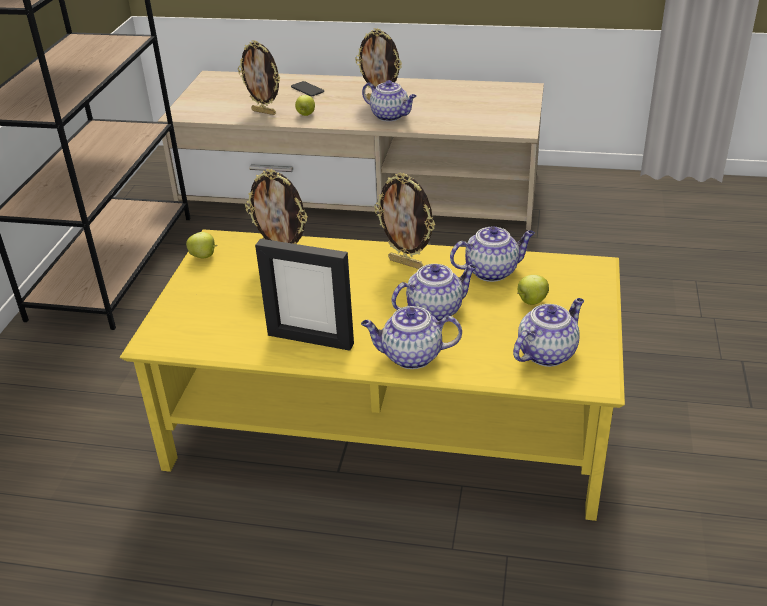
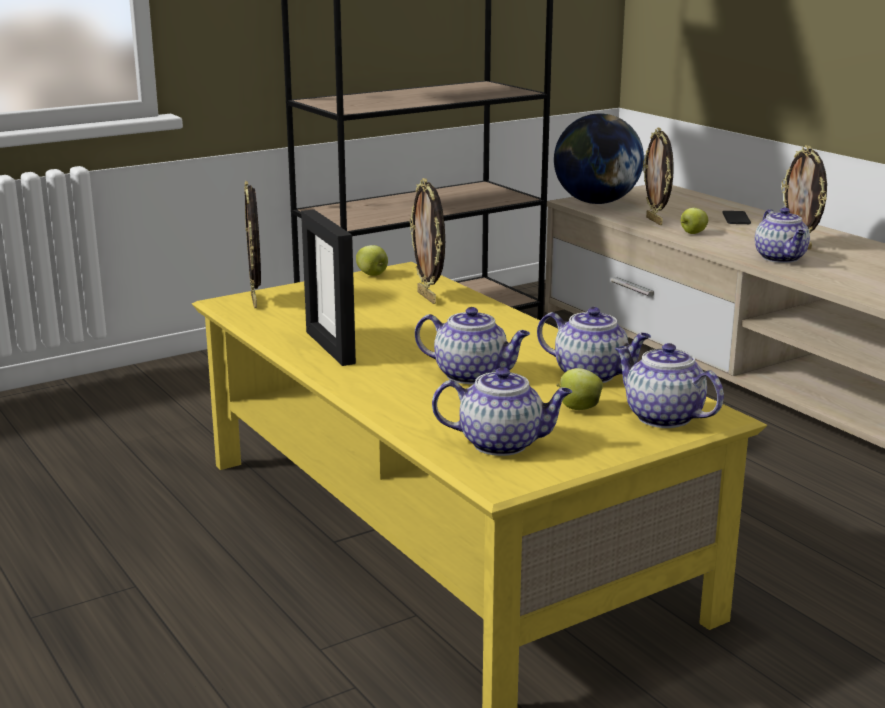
camera: 45 degrees right, 15 degrees down
teapot [361,306,462,369] -> teapot moved to [615,343,724,428]
picture frame [374,173,435,269] -> picture frame moved to [244,181,261,308]
none -> globe [554,114,644,204]

